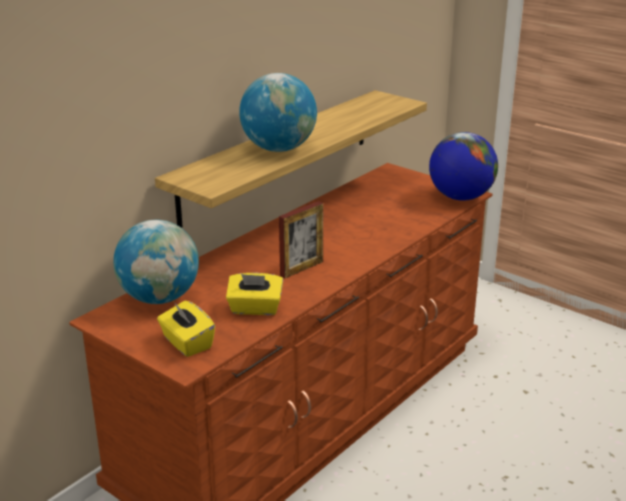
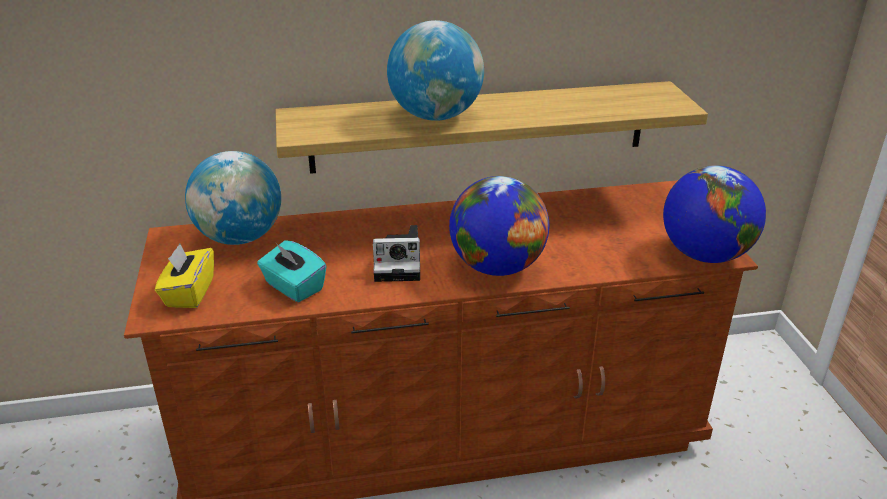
camera: 40 degrees right, 5 degrees up
yellow tissue box [226,273,283,315] -> turquoise tissue box [257,240,326,302]
picture frame [279,201,323,279] -> camera [373,225,420,282]
none -> globe [449,176,549,276]

